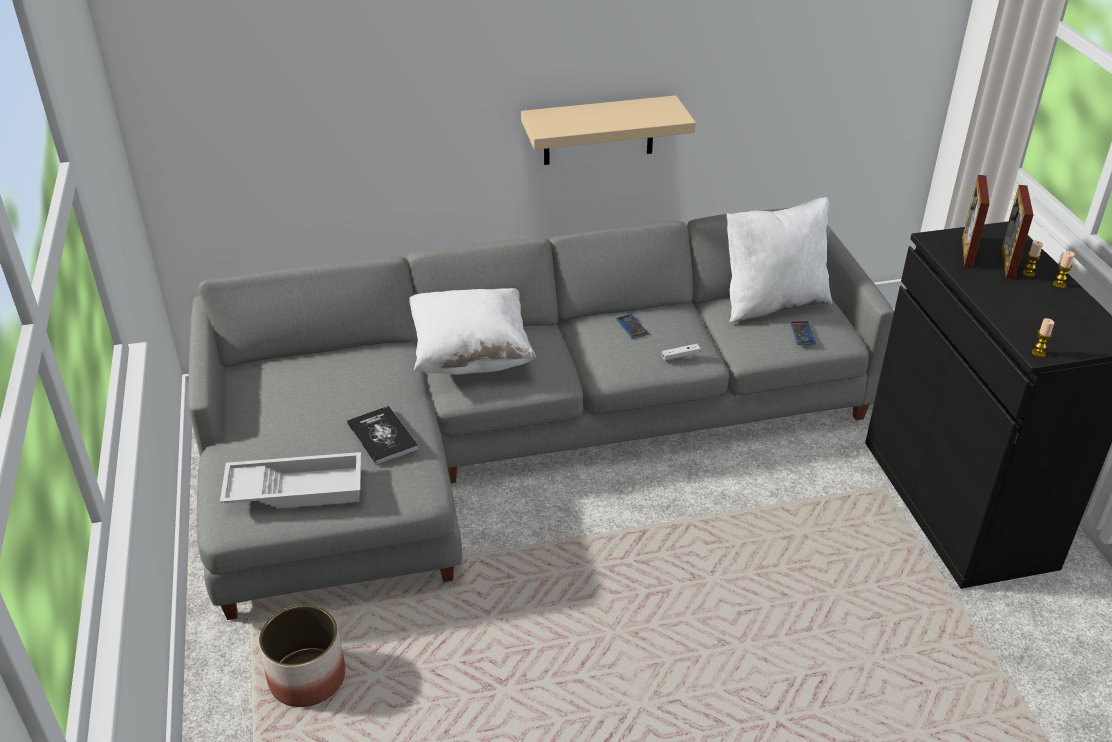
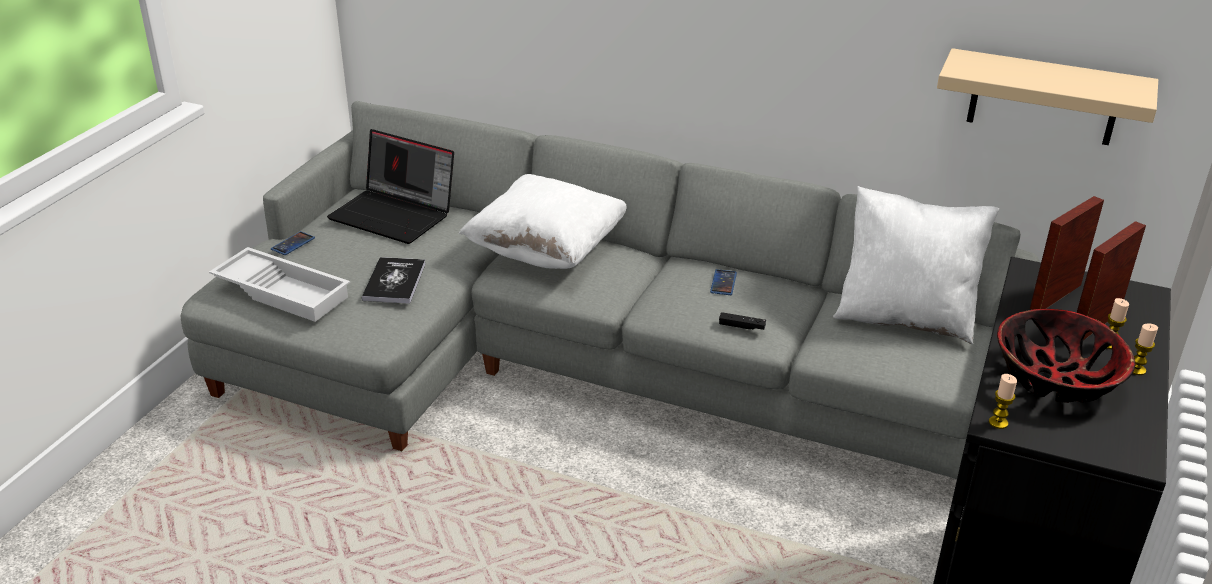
camera: 35 degrees right, 5 degrees down
planter [259,605,345,707] -> none
beige shelf [521,95,696,165] -> beige shelf moved to [937,48,1158,145]
white game controller [662,344,701,361] -> black game controller [719,312,766,330]
phone [790,321,816,345] -> phone moved to [271,231,315,255]
none -> laptop [327,129,454,244]
none -> bowl [997,309,1135,403]

